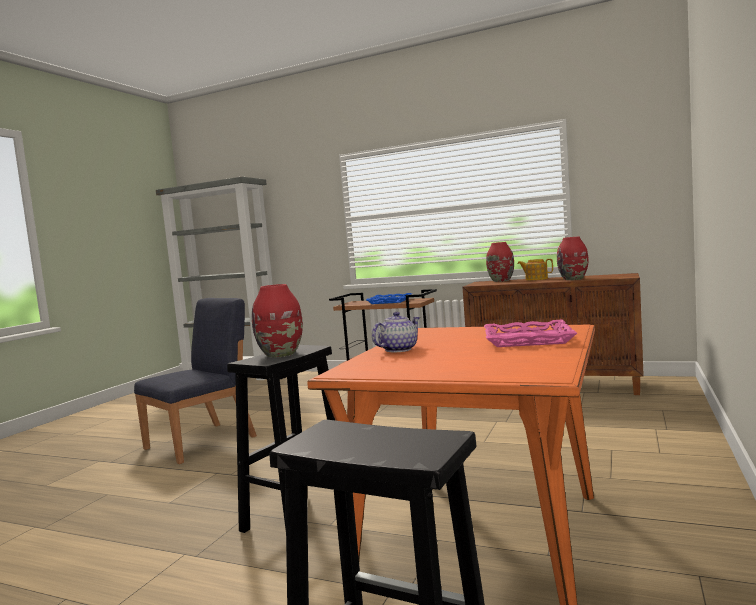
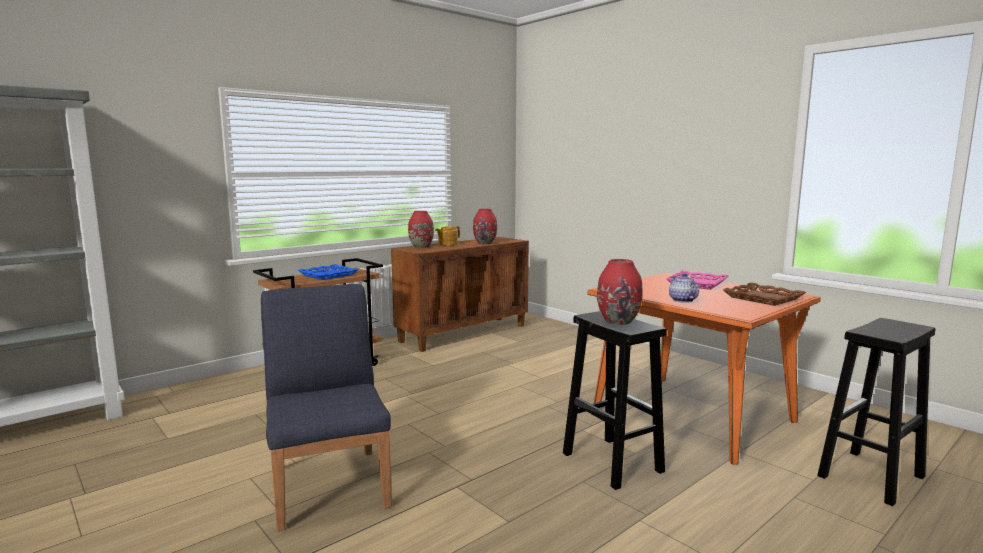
camera: 65 degrees left, 5 degrees up
none -> brown tray [723,282,806,306]

